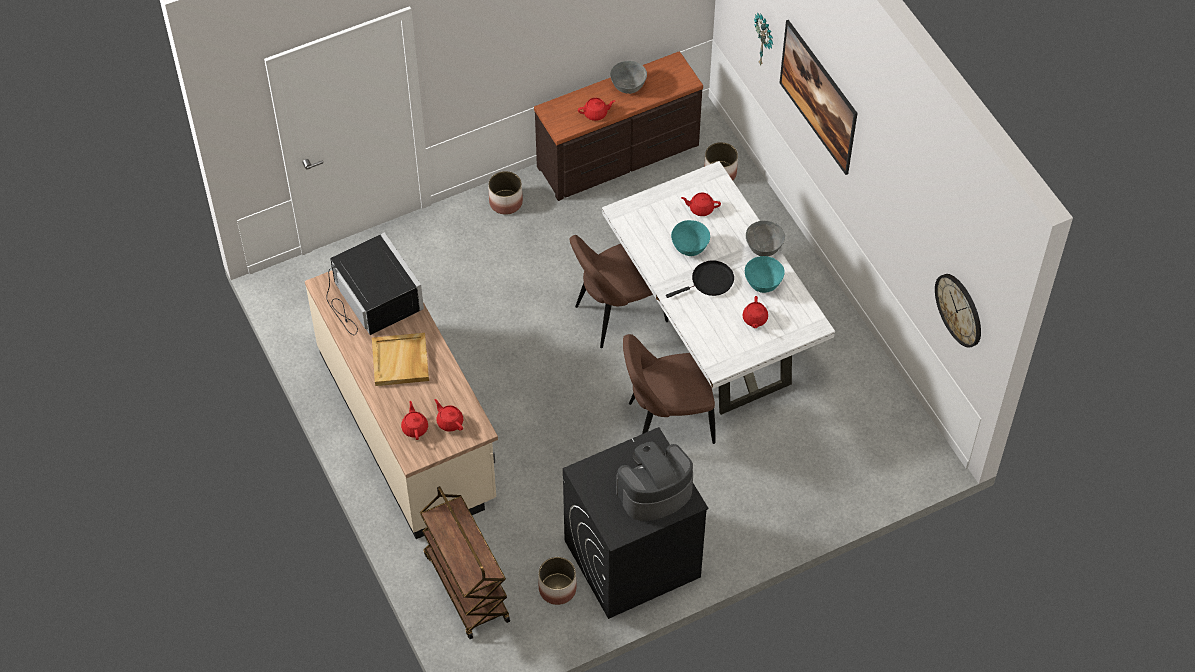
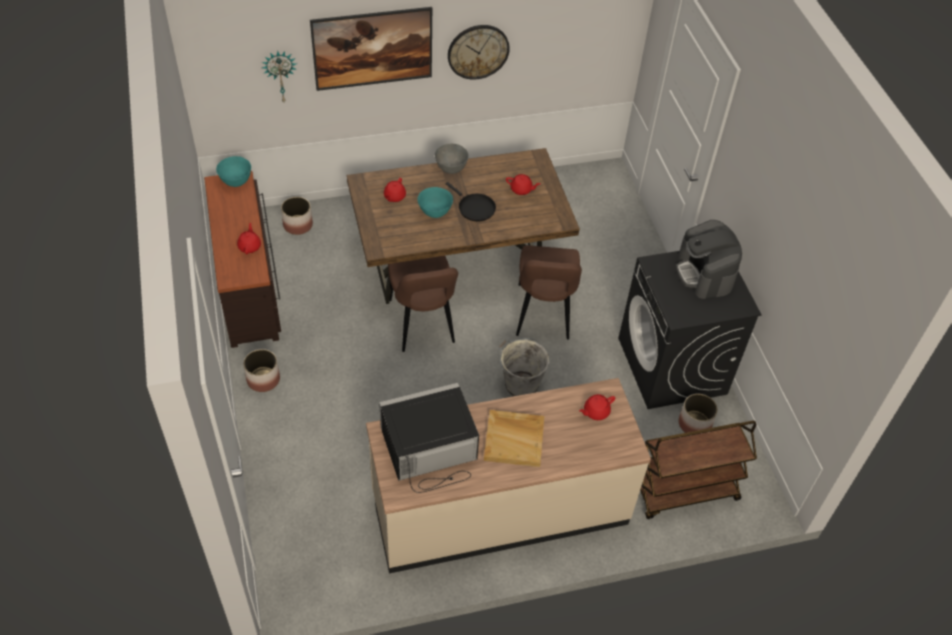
camera: 80 degrees left, 5 degrees down
red teapot [401,401,428,440] -> none
white dining table [602,161,835,415] -> brown dining table [347,148,580,304]
grey bowl [610,61,647,94] -> none
black frying pan [666,260,734,298] -> black frying pan turned 150 degrees clockwise [445,182,496,221]
turquoise bowl [745,256,785,293] -> turquoise bowl moved to [216,156,251,187]
wall clock [935,274,981,348] -> wall clock moved to [448,25,510,80]
none -> grey bucket [499,338,550,397]

